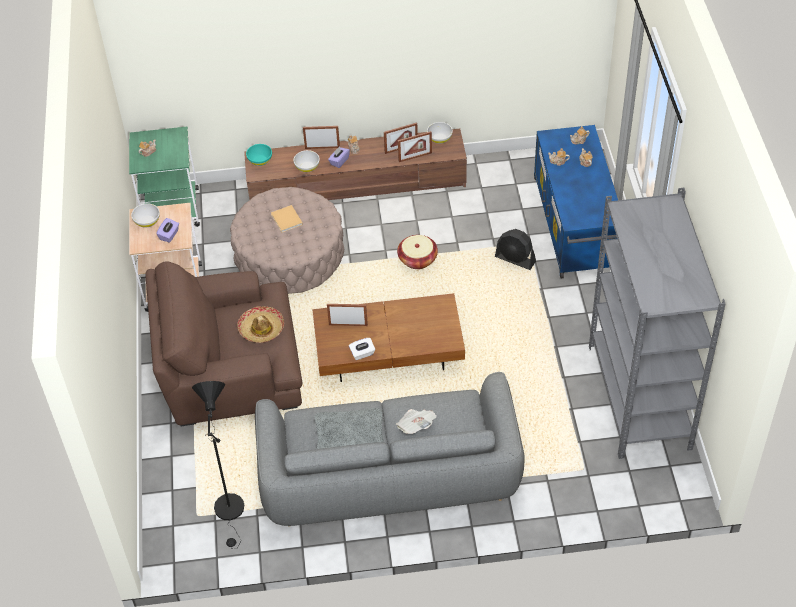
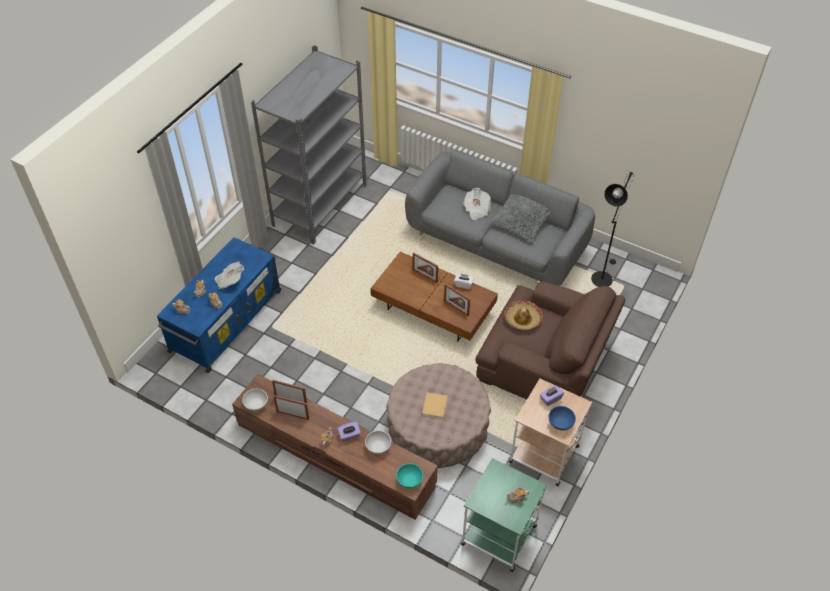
camera: 145 degrees left, 0 degrees up
white bowl [131,203,160,228] -> blue bowl [549,406,576,431]
picture frame [303,126,340,149] -> picture frame moved to [413,252,438,283]
basket [397,235,438,269] -> none
black fan [495,229,536,270] -> none
none -> newspaper [215,262,244,289]

